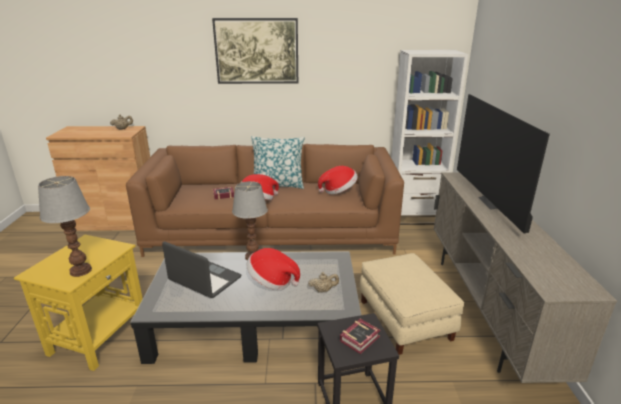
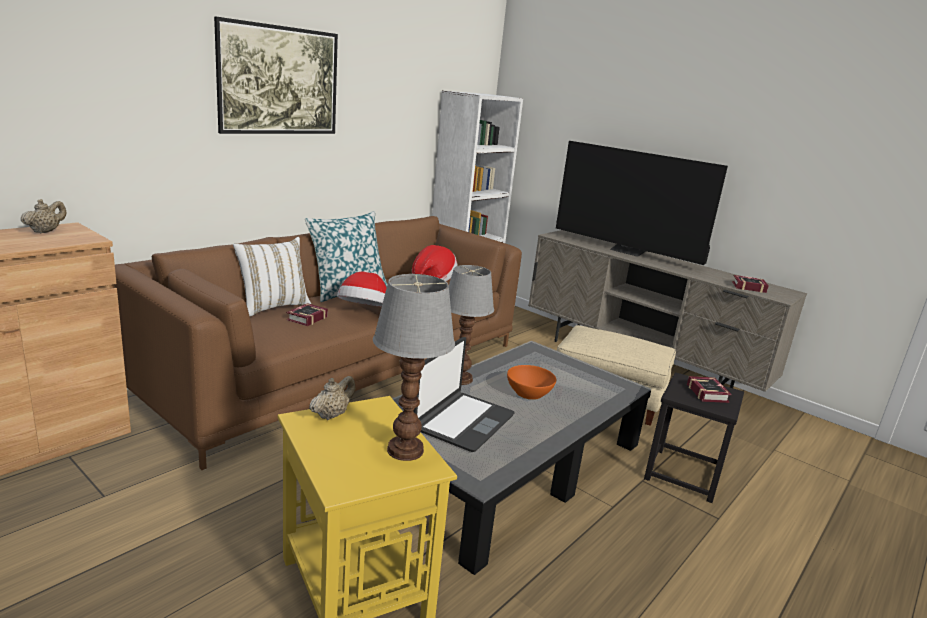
camera: 50 degrees left, 5 degrees down
laptop [162,241,241,298] -> laptop turned 135 degrees clockwise [413,337,514,452]
hat [246,248,300,290] -> orange bowl [507,365,556,400]
beige teapot [308,272,339,292] -> beige teapot moved to [309,376,356,420]
none -> white pillow [233,237,311,316]
none -> book [732,275,769,293]

